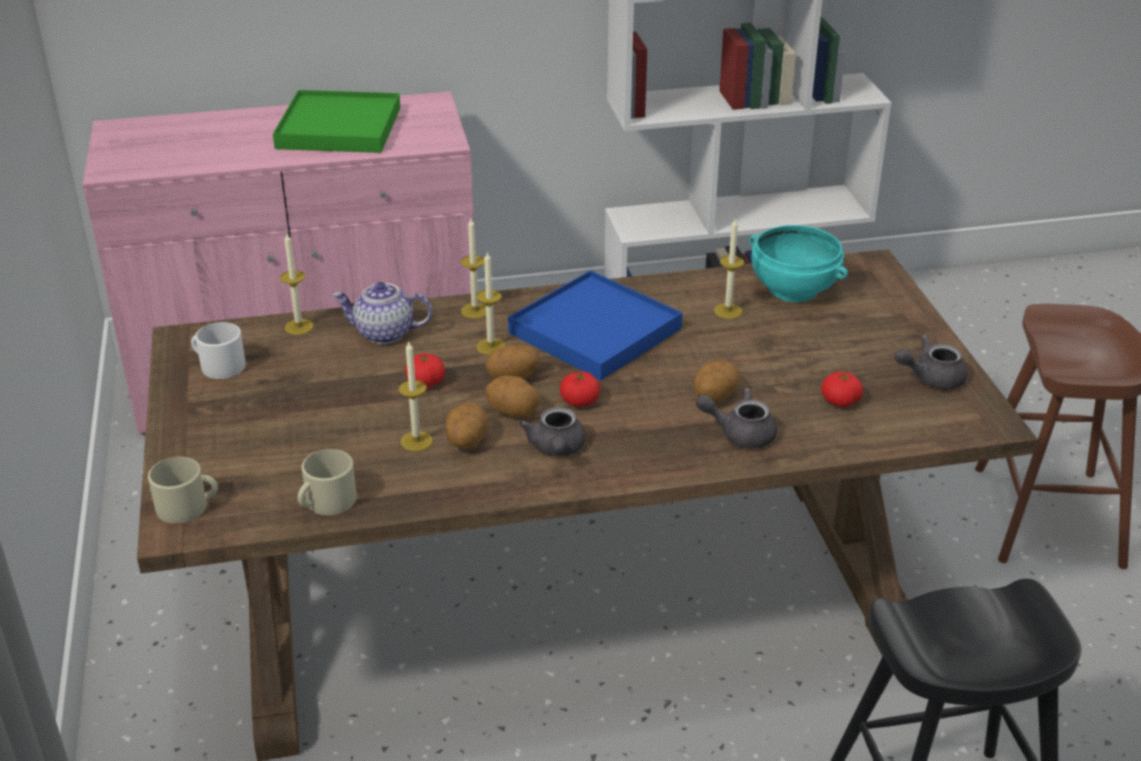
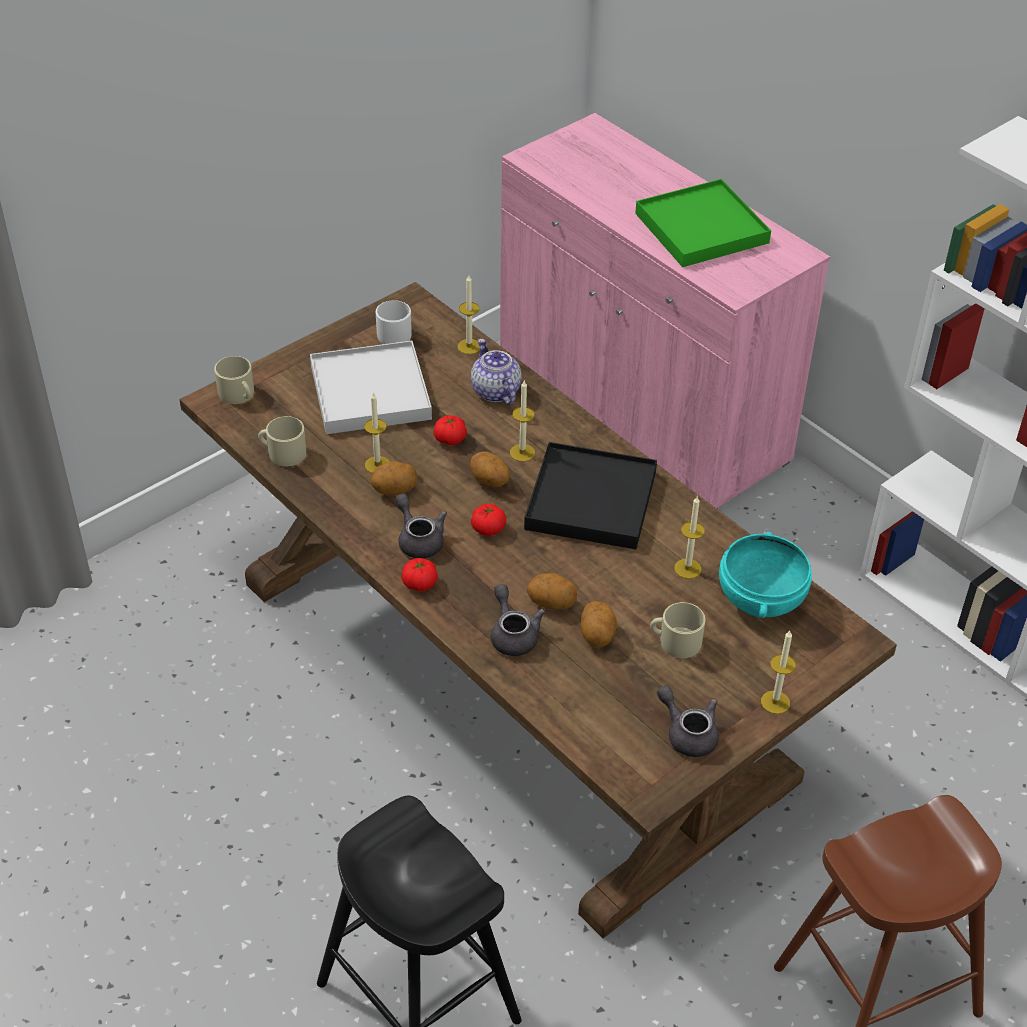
camera: 60 degrees right, 10 degrees up
candle [461,219,486,319] -> candle moved to [761,631,796,714]
potato [485,376,540,417] -> potato moved to [581,601,617,647]
blue tray [508,270,683,380] -> black tray [524,442,657,549]
grey teapot [519,407,586,456] -> grey teapot turned 90 degrees clockwise [395,494,447,558]
tomato [821,371,863,407] -> tomato moved to [401,558,438,591]
none -> white tray [310,341,432,434]
none -> beige mug [650,602,705,658]

